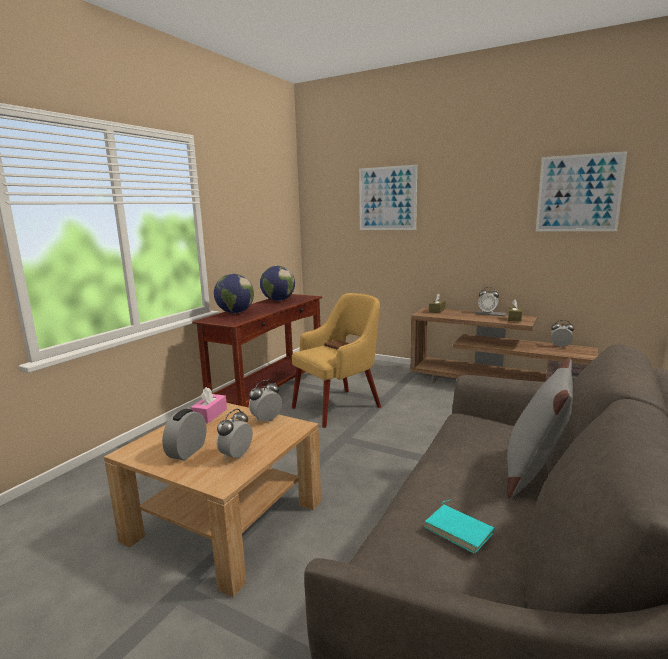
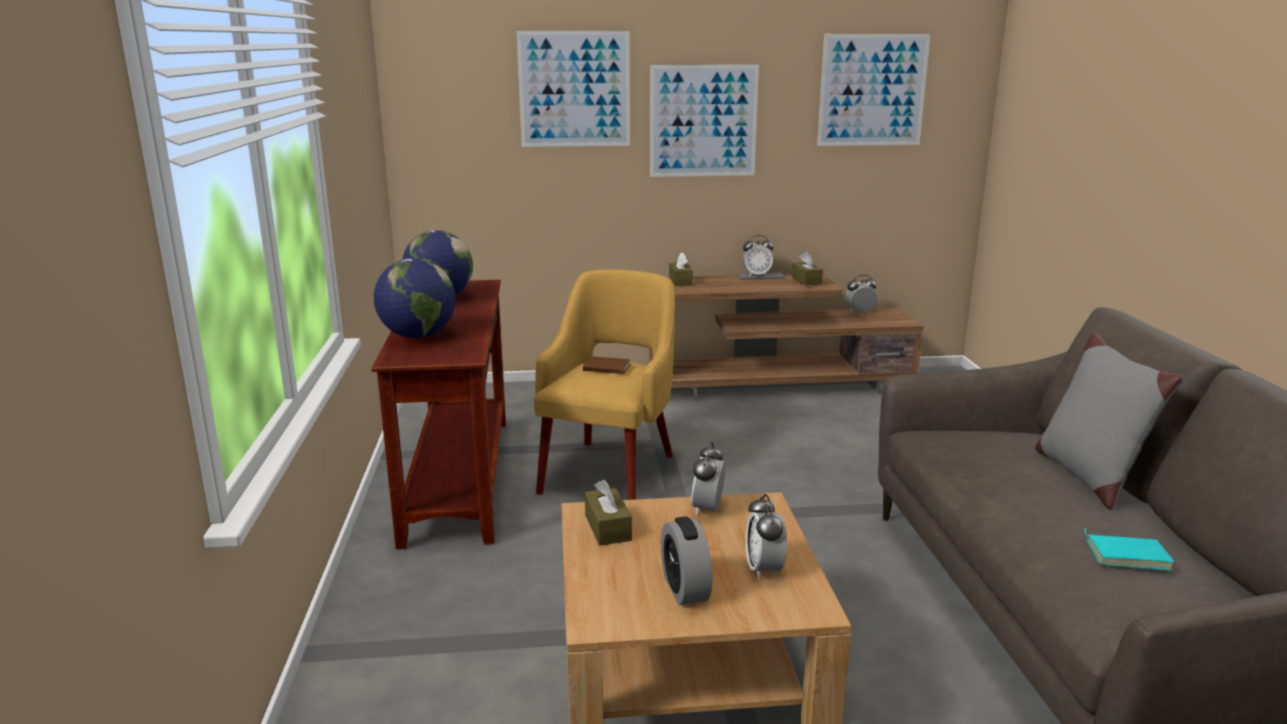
camera: 35 degrees left, 5 degrees up
pink tissue box [190,387,227,424] -> brown tissue box [585,480,632,546]
none -> picture [650,65,759,177]

